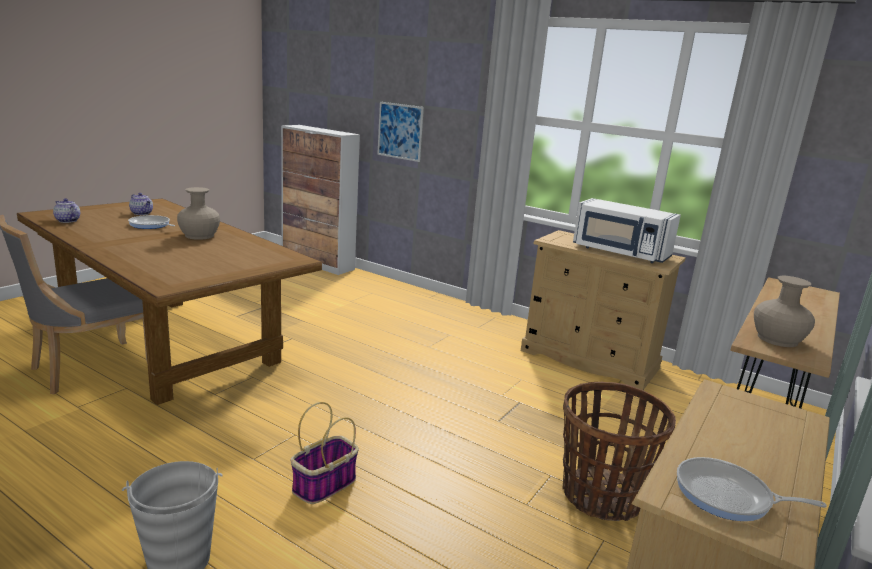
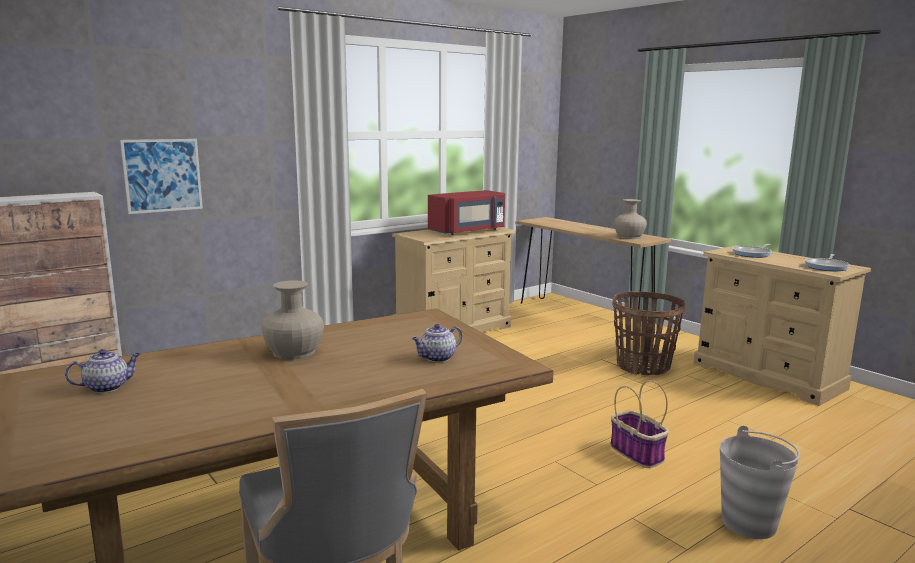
camera: 70 degrees left, 5 degrees down
teapot [53,198,80,223] -> teapot moved to [412,324,462,362]
frying pan [128,215,175,229] -> frying pan moved to [732,244,772,258]
white microwave [573,198,681,263] -> red microwave [428,190,505,235]

